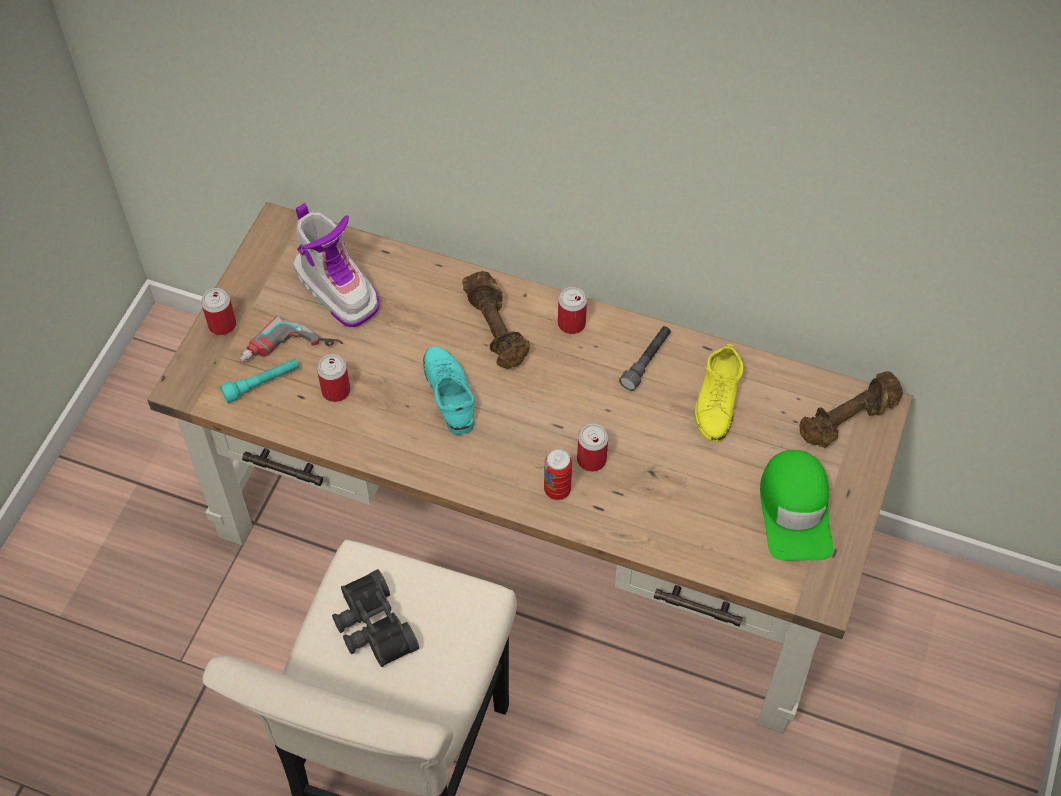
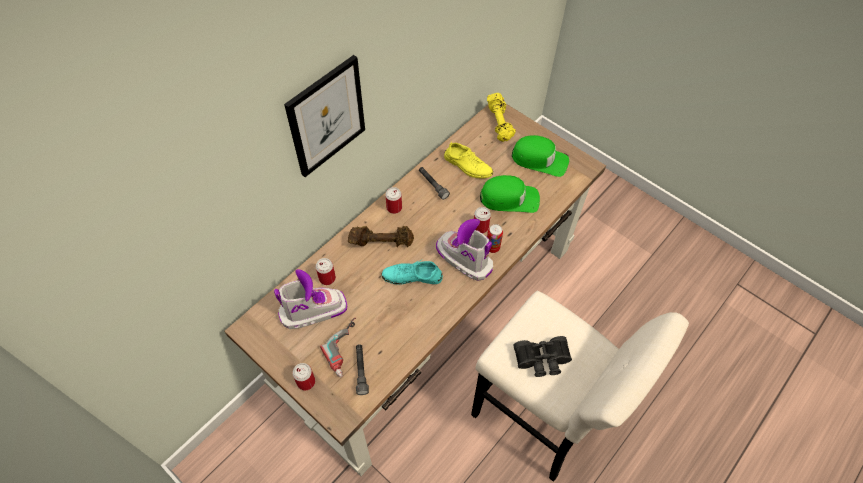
camera: 70 degrees left, 0 degrees up
turquoise flashlight [220,359,299,403] -> grey flashlight [356,344,369,395]
can [317,354,350,402] -> can moved to [316,258,336,285]
brown dumbbell [799,371,903,448] -> yellow dumbbell [487,93,516,142]
none -> picture [284,55,365,177]
none -> boot [436,219,493,281]
none -> green cap [480,175,540,213]

